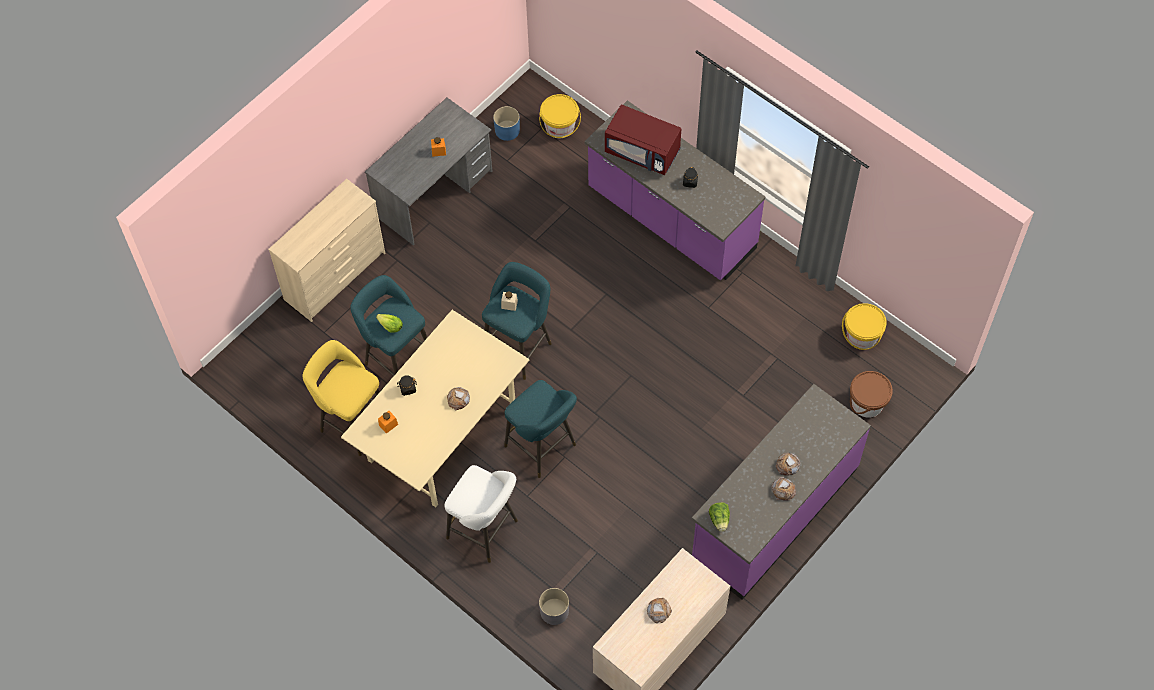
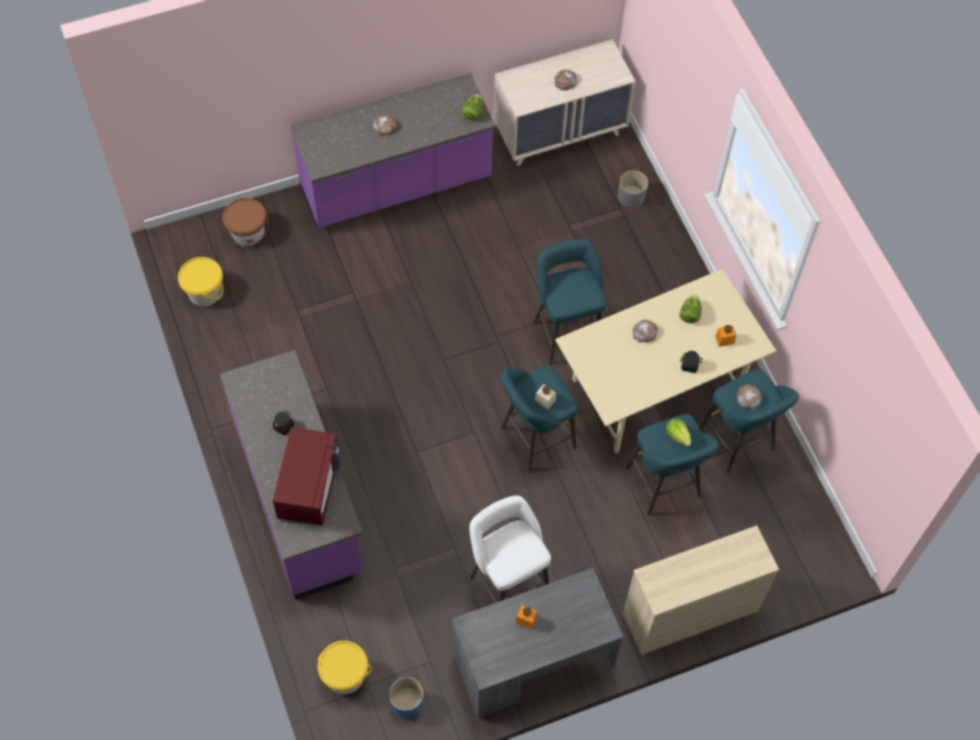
camera: 155 degrees left, 0 degrees up
yellow stool [303,340,380,456] -> turquoise stool [699,369,799,473]
white stool [444,465,518,563] -> white stool moved to [469,496,551,603]
red microwave [605,104,681,175] -> red microwave turned 45 degrees clockwise [273,427,340,525]
bread [771,477,796,501] -> bread moved to [736,384,762,410]
none -> lettuce [679,295,701,323]

